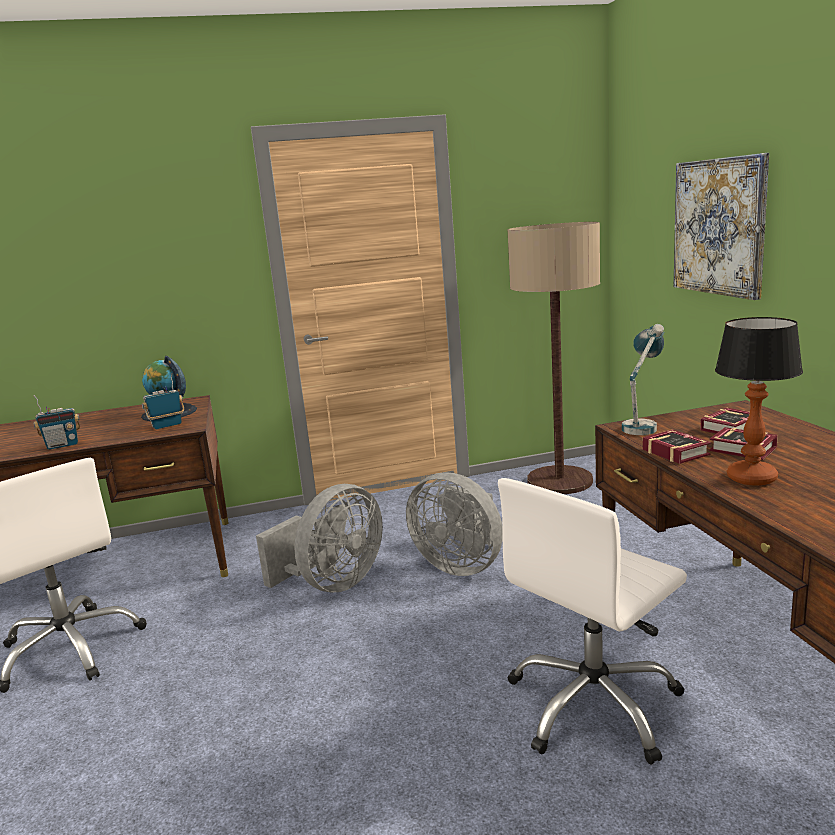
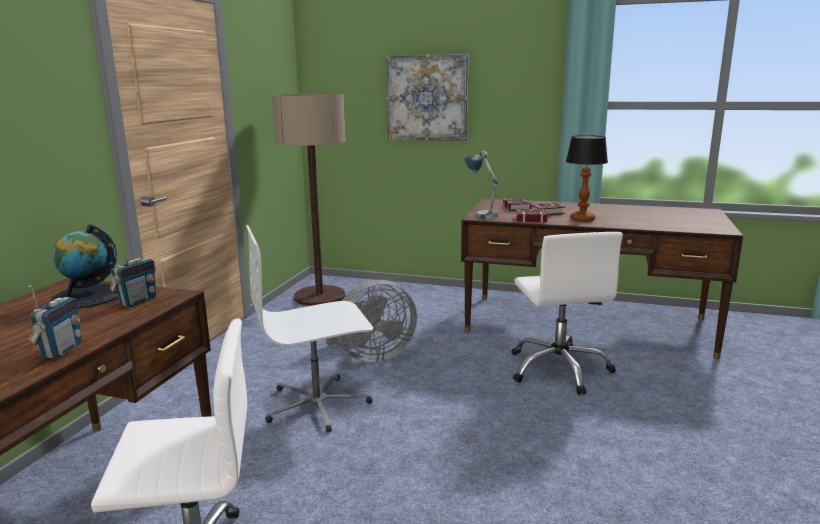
camera: 60 degrees left, 0 degrees up
radio [142,373,184,429] -> radio turned 150 degrees counterclockwise [110,245,156,307]
grey fan [256,484,383,592] -> white office chair [246,225,373,432]

